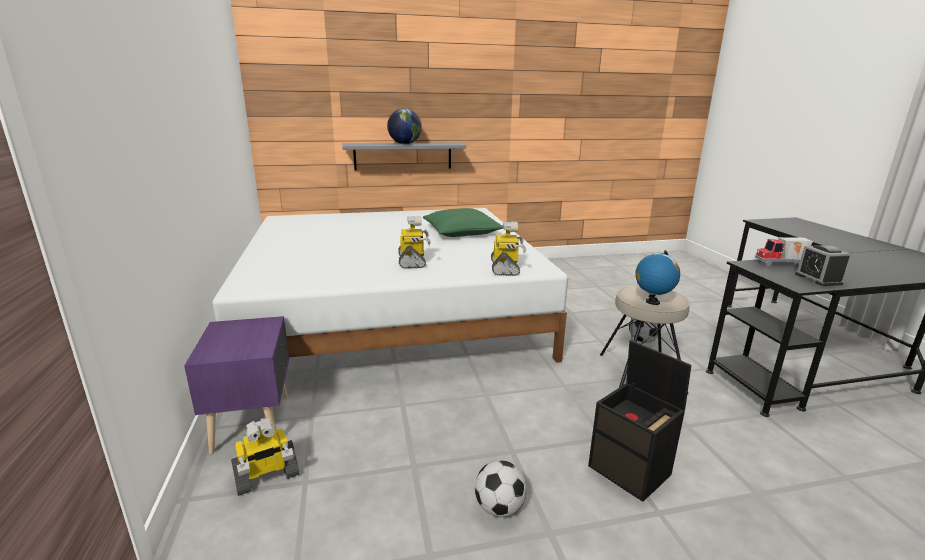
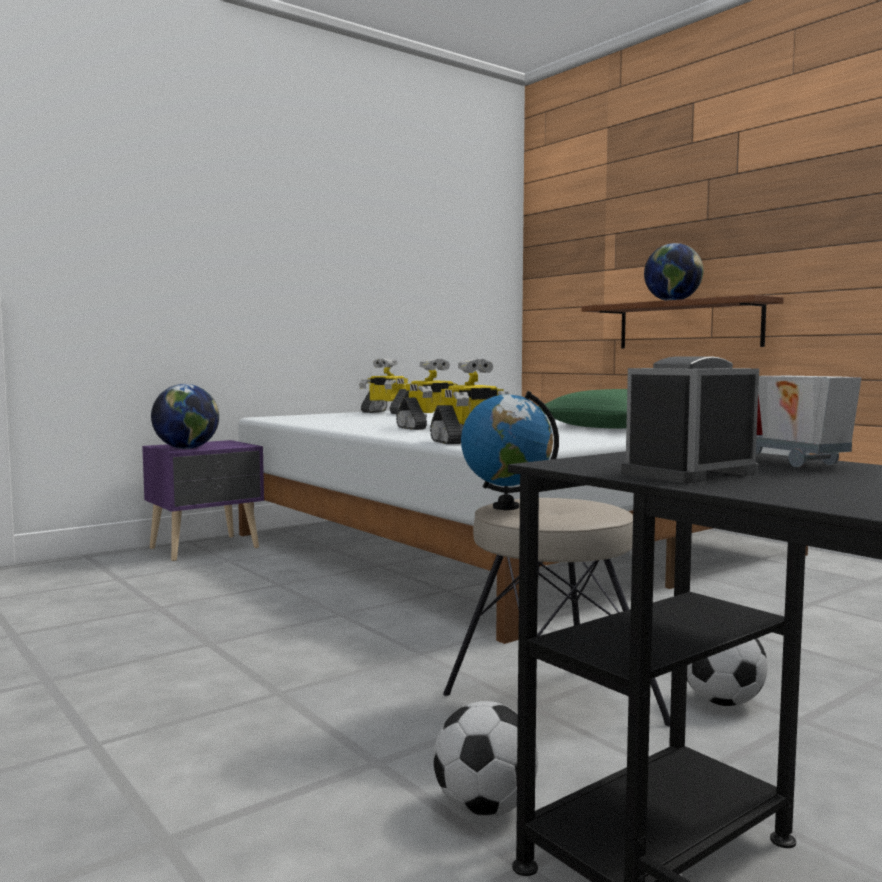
camera: 65 degrees right, 15 degrees down
toy robot [231,418,300,496] -> toy robot moved to [359,358,411,414]
grey shelf [342,142,466,170] -> brown shelf [582,295,784,348]
football [475,460,527,517] -> football moved to [433,701,538,817]
black storage box [588,340,691,502] -> none
none -> globe [151,384,219,449]

